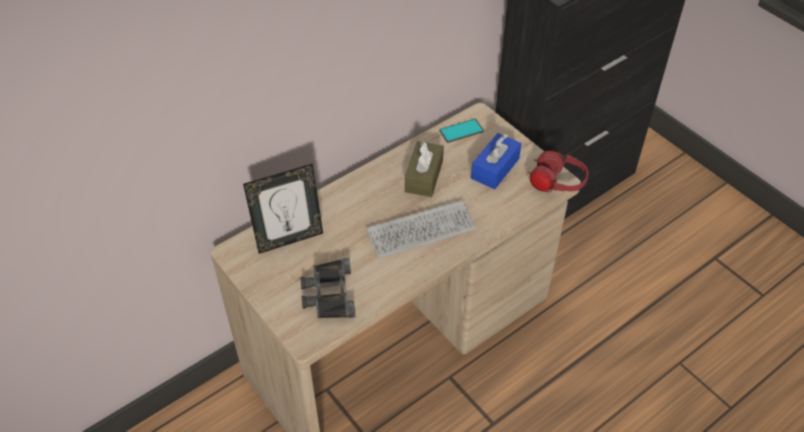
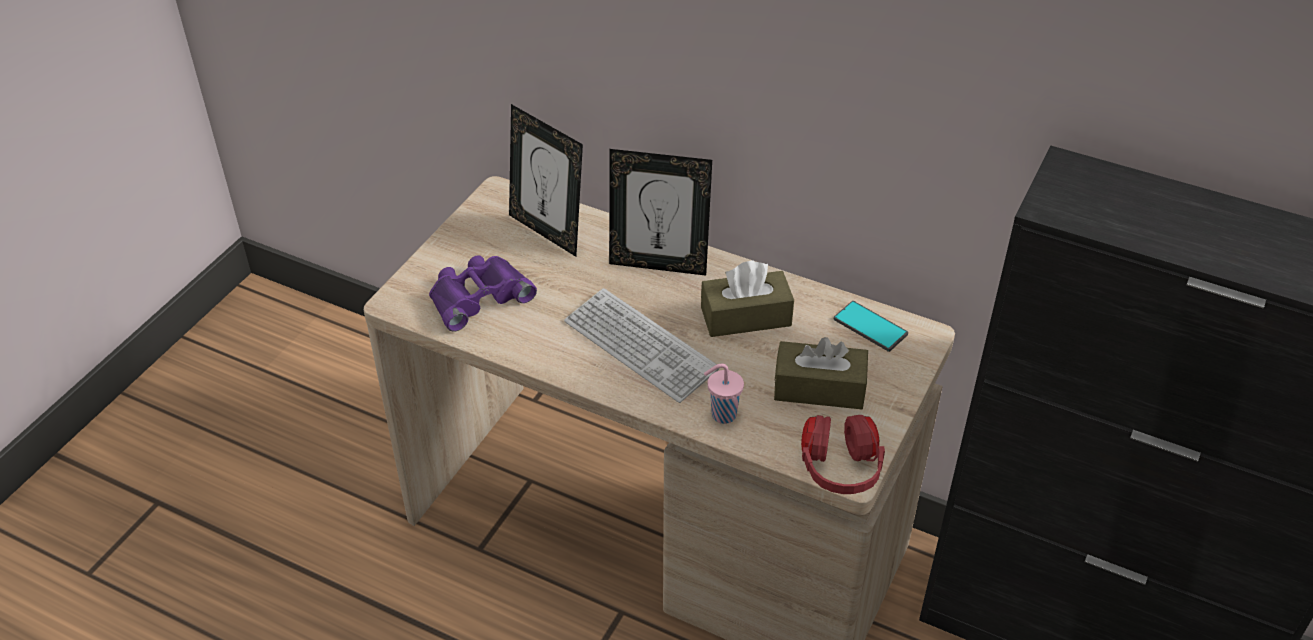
camera: 65 degrees right, 5 degrees down
black binoculars [300,258,355,318] -> purple binoculars [429,255,537,332]
blue tissue box [471,133,521,189] -> brown tissue box [774,337,868,409]
none -> picture frame [609,149,712,276]
none -> pink cup [704,364,744,424]

